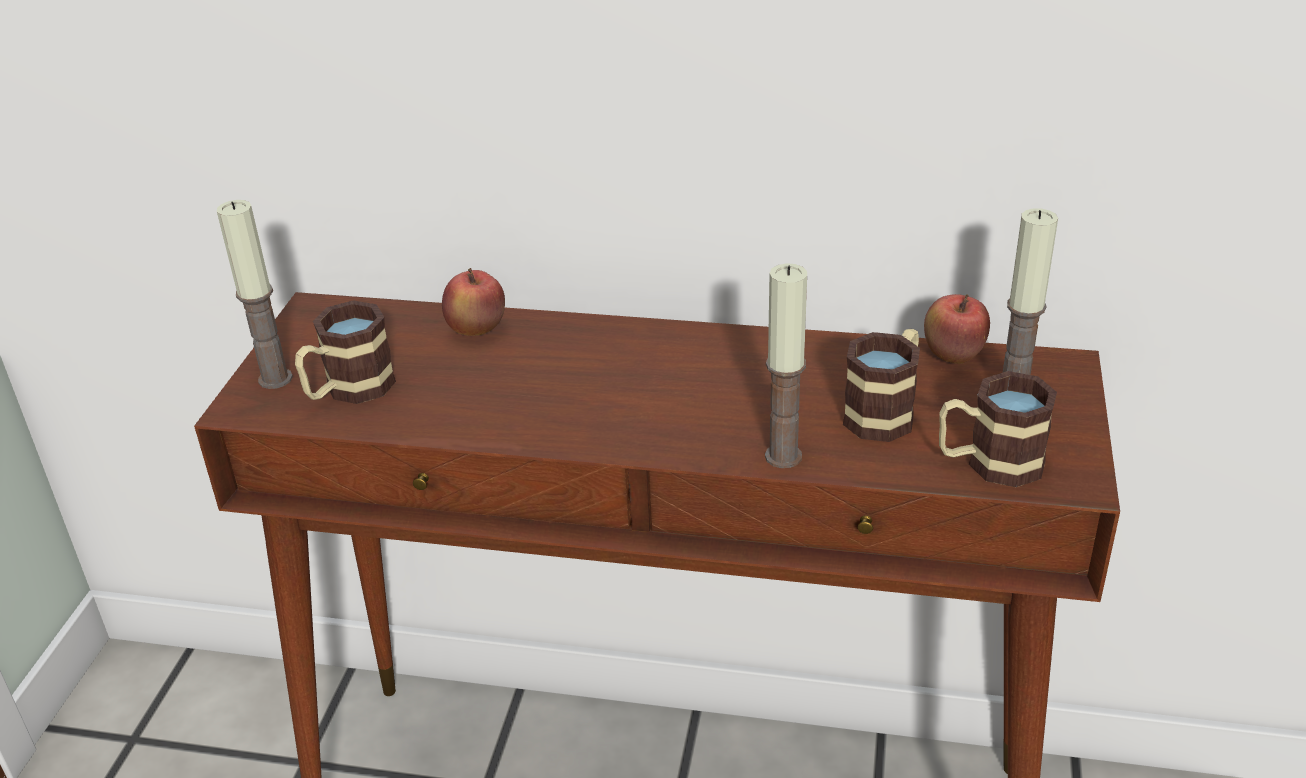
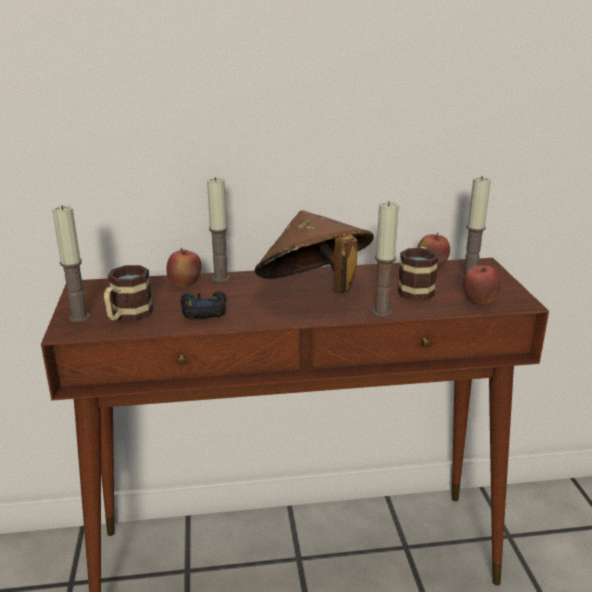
camera: 20 degrees left, 10 degrees down
mug [939,371,1057,487] -> apple [463,265,501,304]
none -> black game controller [181,291,226,319]
none -> candle [207,177,230,282]
none -> brown hat [255,210,374,293]

